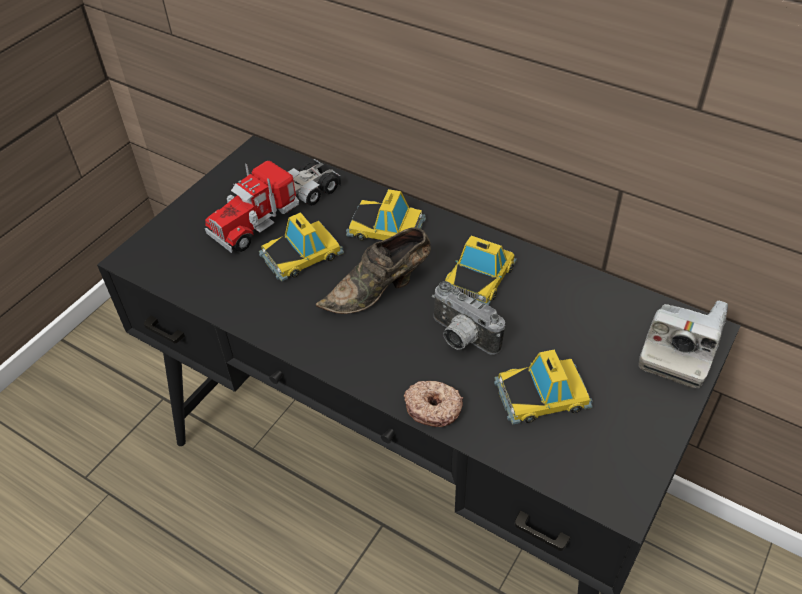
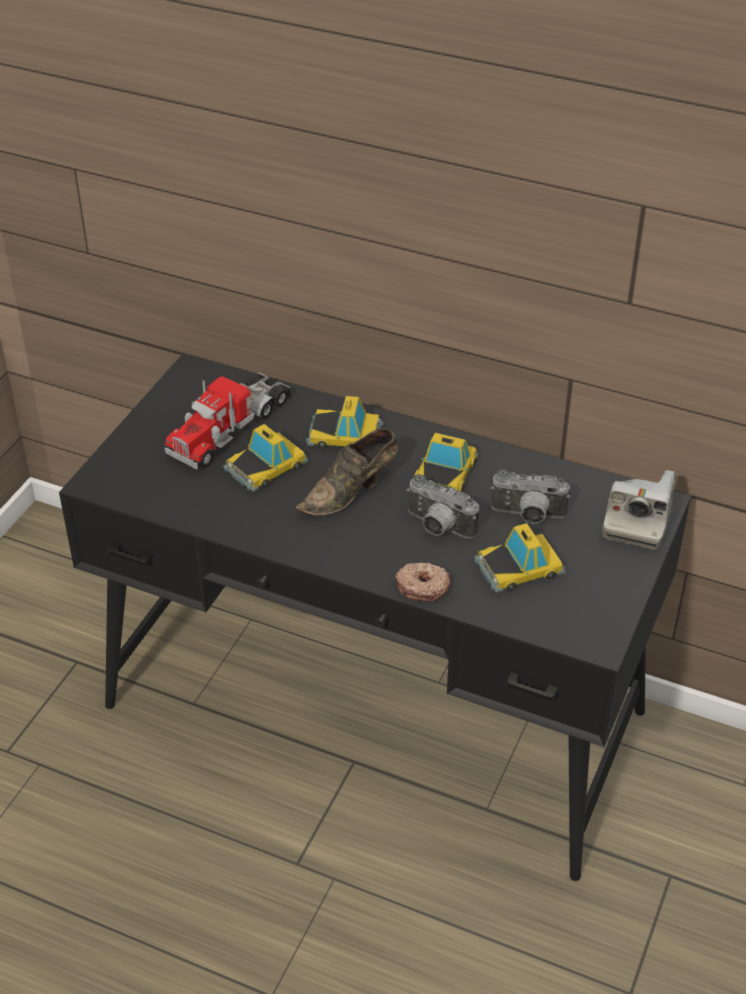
camera: 10 degrees left, 5 degrees down
none -> camera [491,469,570,524]

